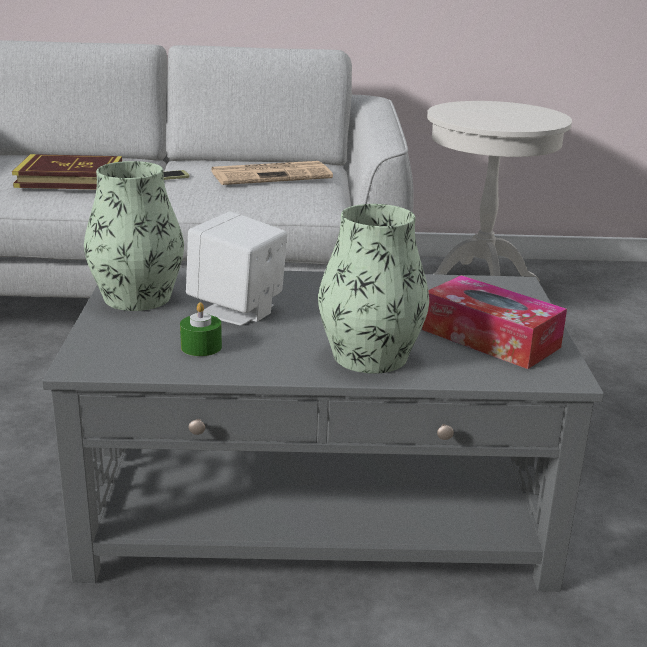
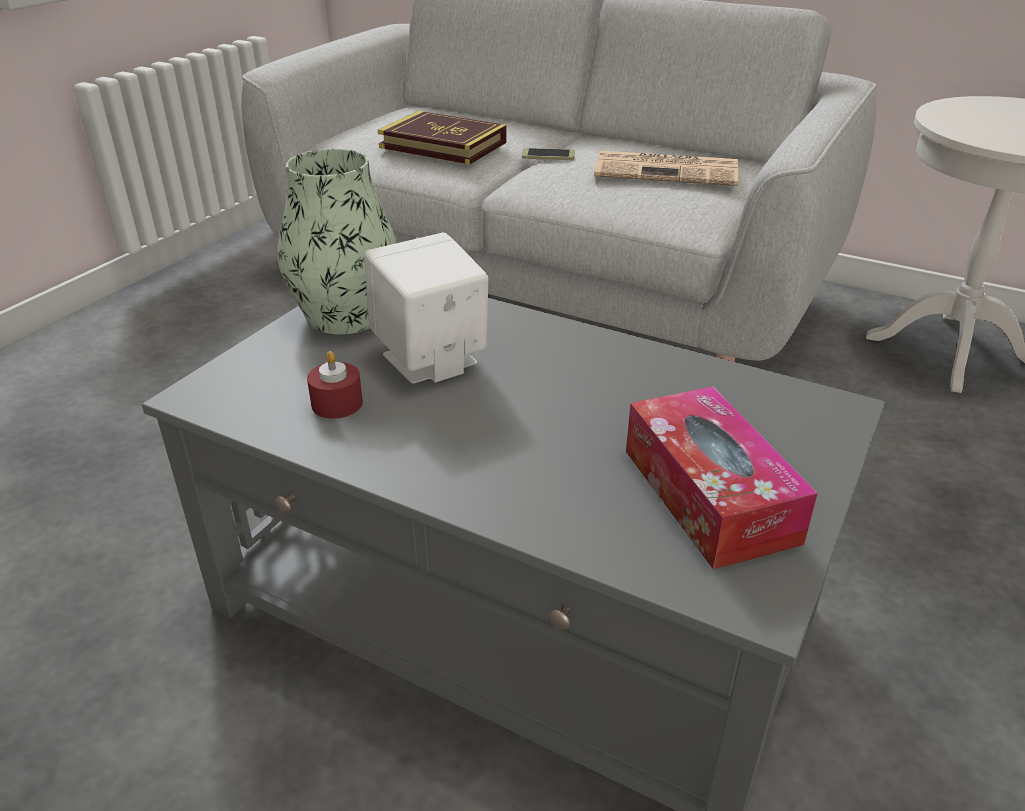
camera: 30 degrees right, 10 degrees up
green candle [180,302,222,356] -> red candle [307,351,363,418]
vase [318,204,429,374] -> none

